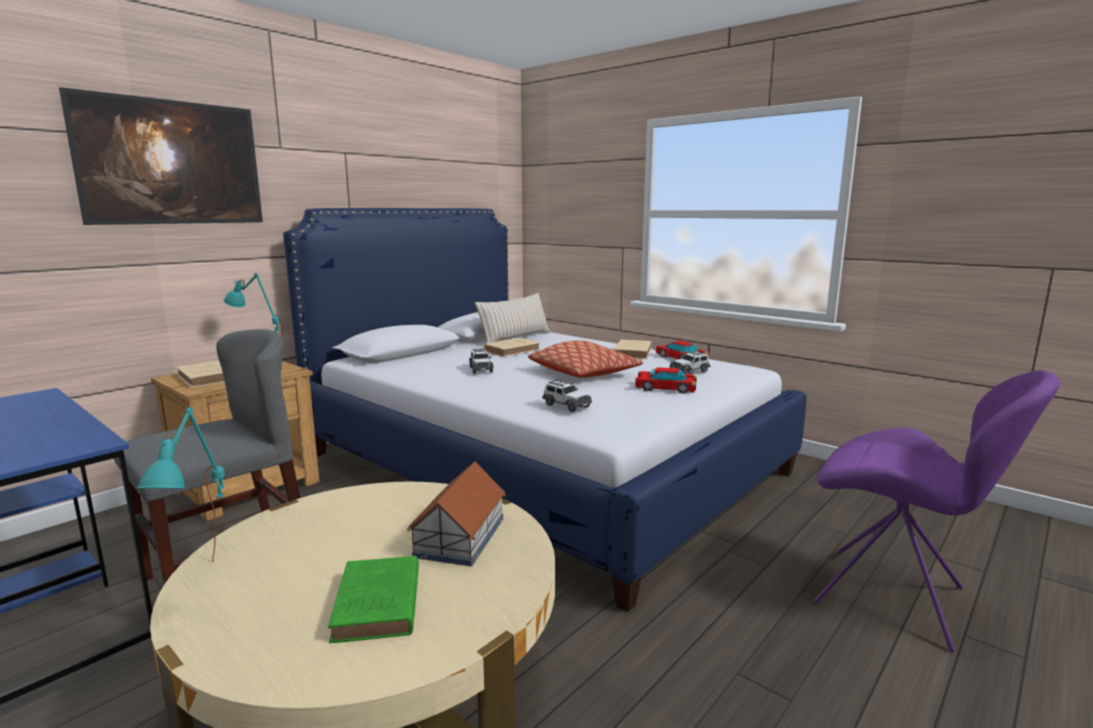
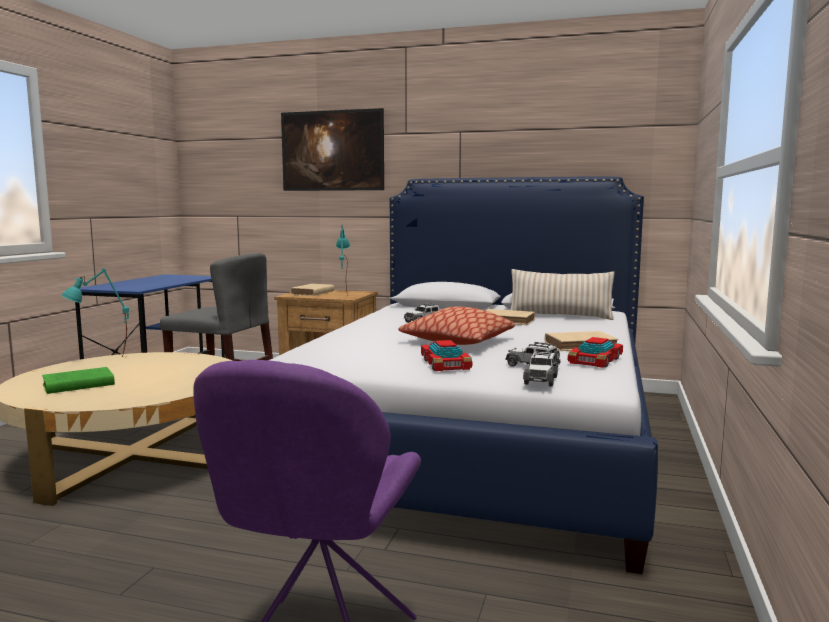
camera: 65 degrees right, 5 degrees down
toy house [407,462,506,566] -> none
toy car [542,380,592,412] -> toy car moved to [523,350,558,387]

